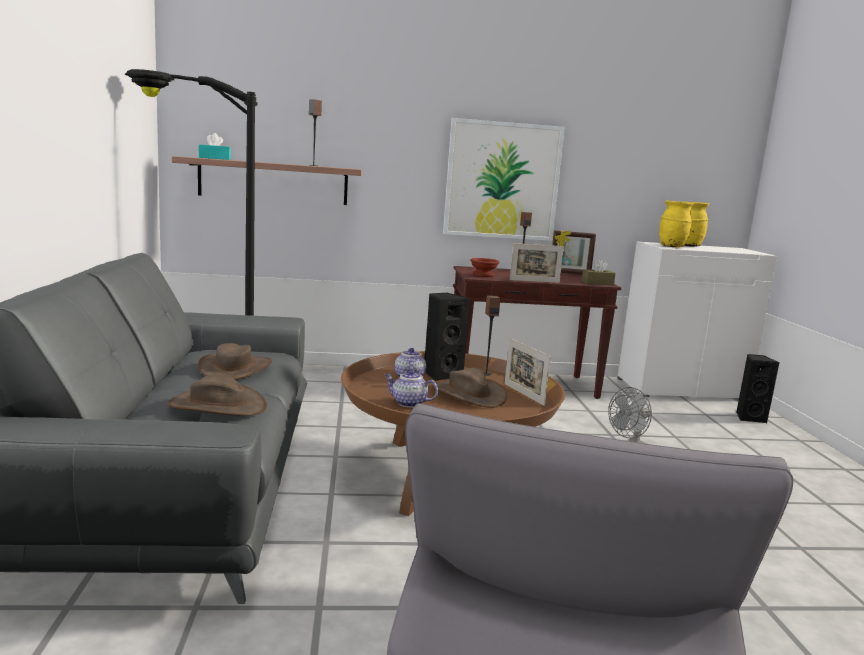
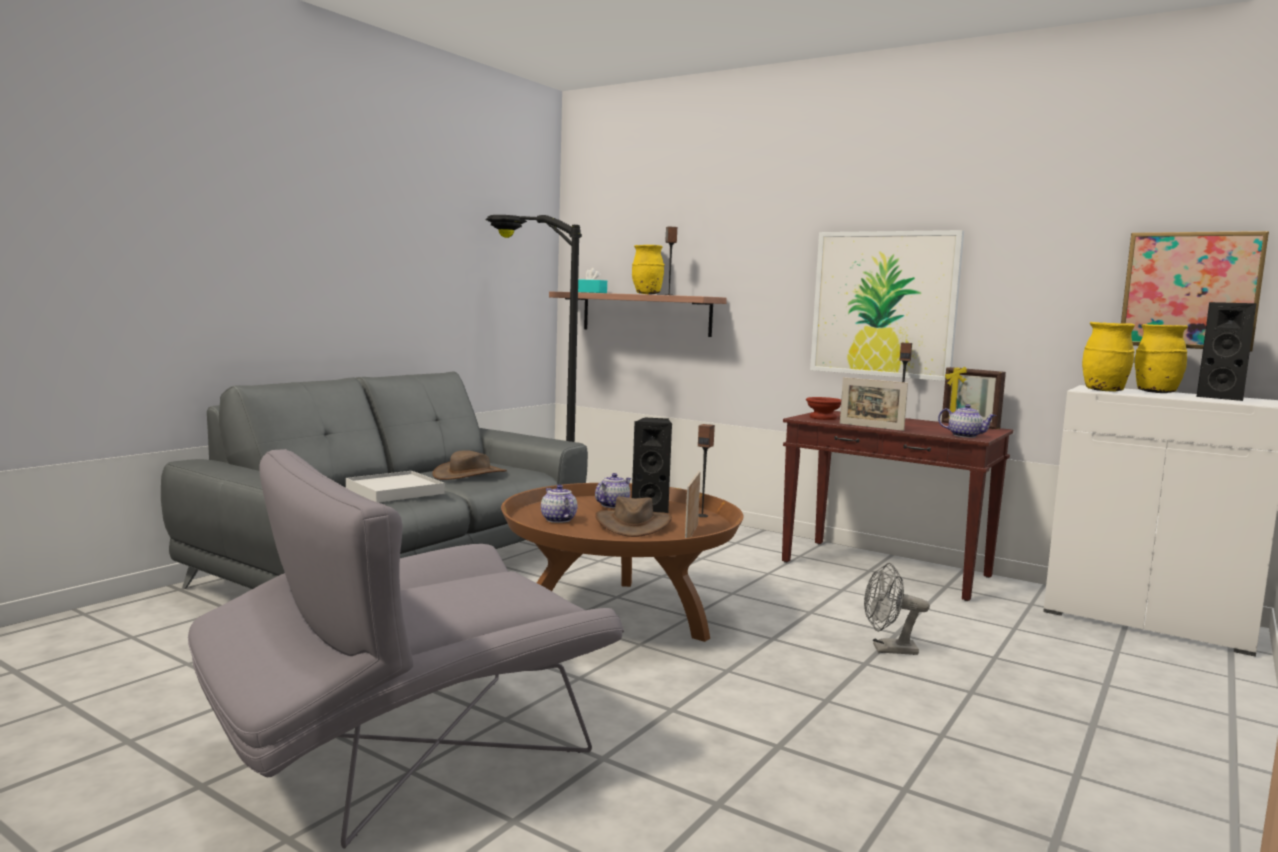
camera: 40 degrees right, 5 degrees down
brown hat [167,373,267,416] -> white tray [346,471,445,502]
brown tissue box [582,259,616,285] -> teapot [938,404,996,438]
black speaker [736,354,779,423] -> black speaker moved to [1196,302,1256,401]
none -> yellow vase [632,245,664,295]
none -> picture [1121,231,1269,352]

